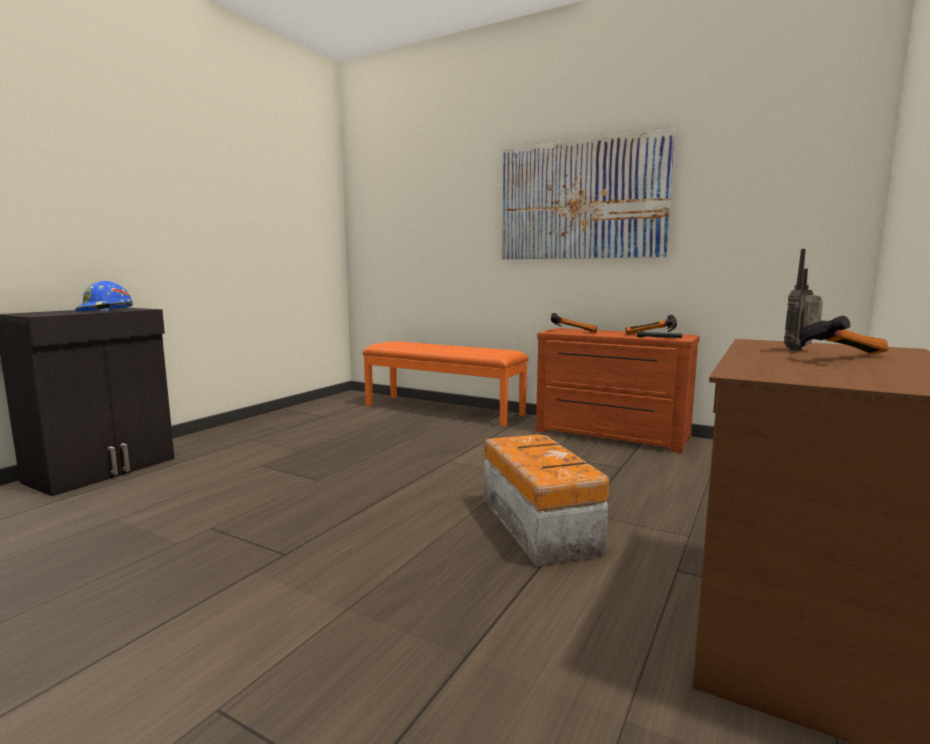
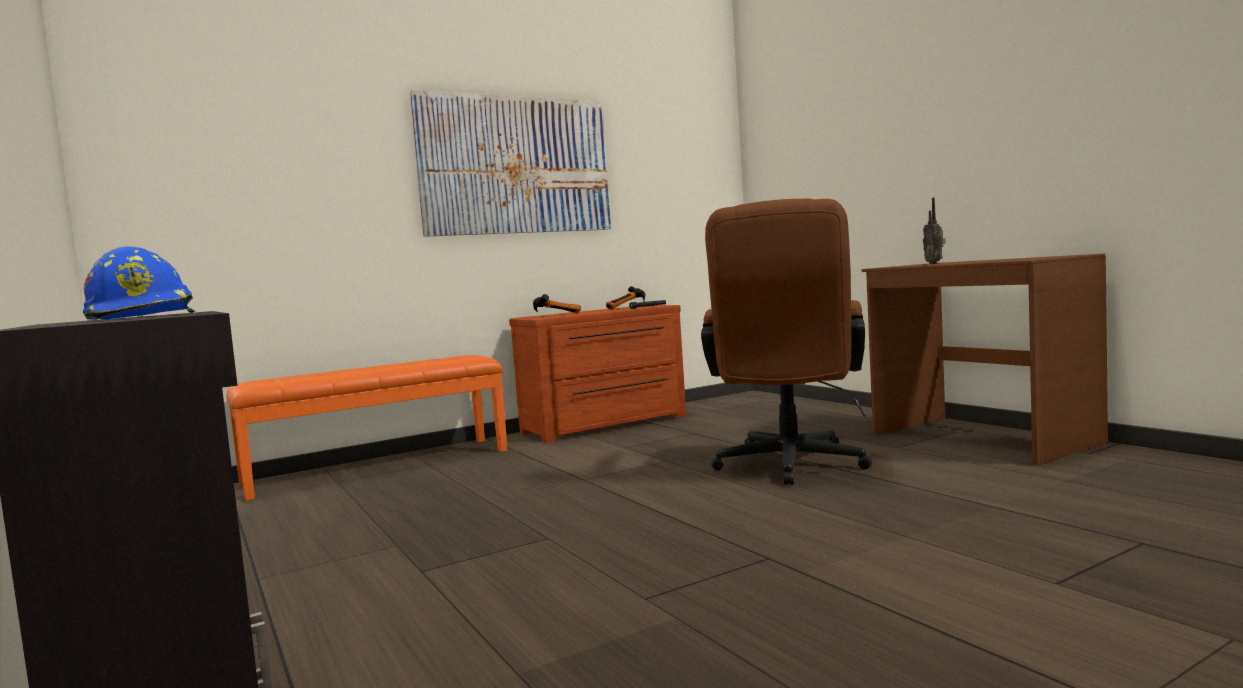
camera: 60 degrees left, 5 degrees down
storage box [484,434,609,567] -> brown office chair [701,198,872,485]
hammer [799,316,888,355] -> none

